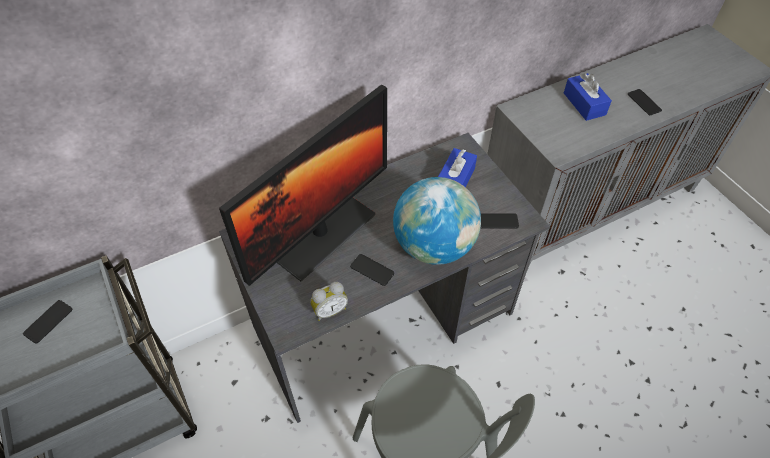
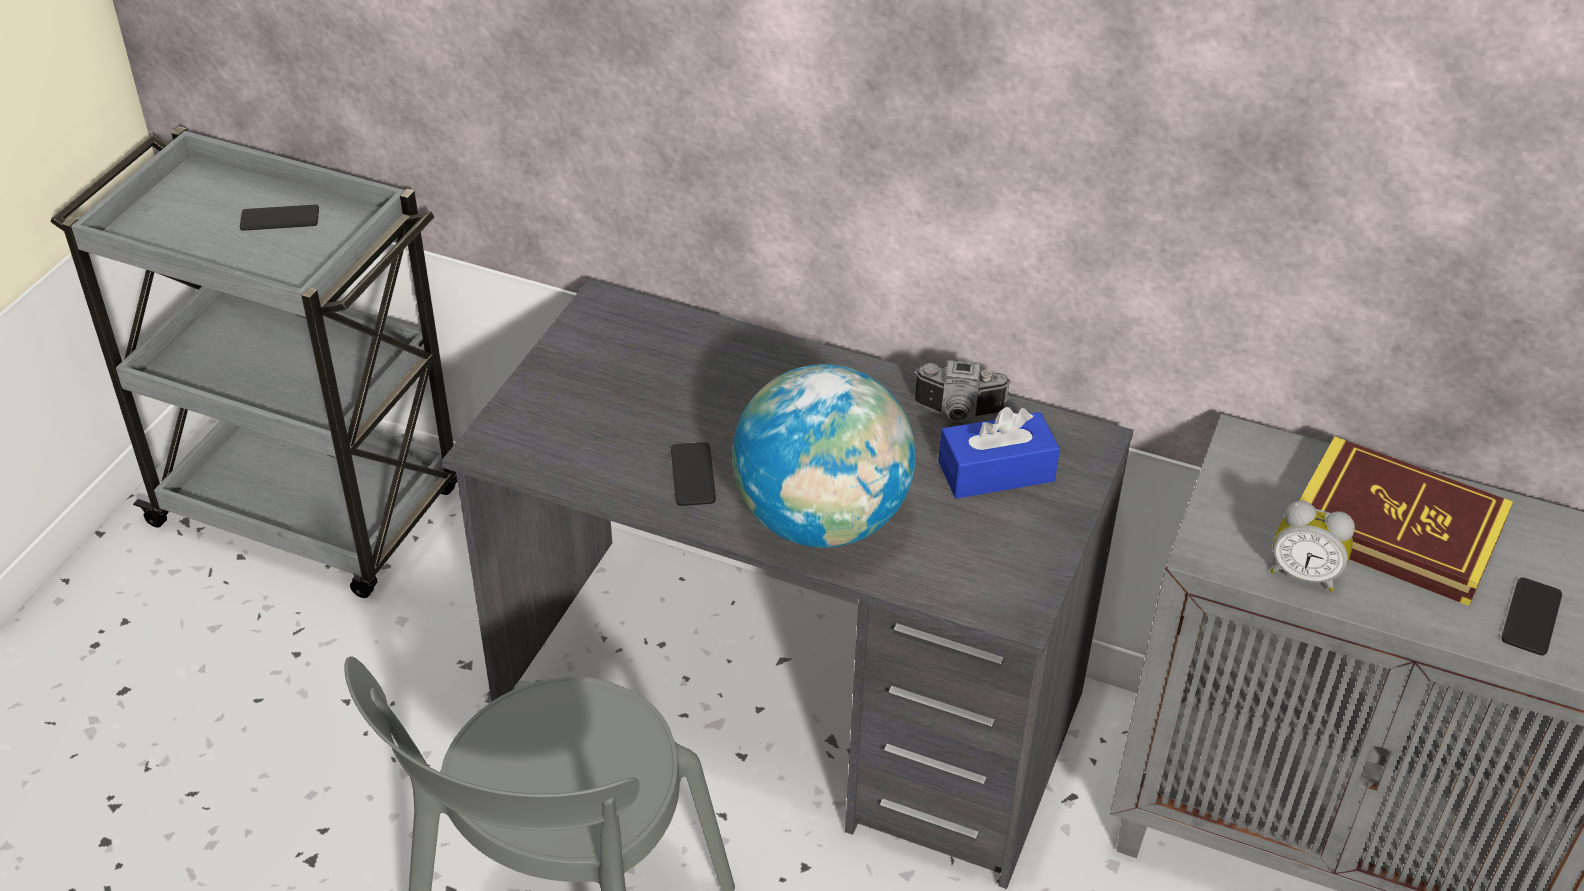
camera: 50 degrees right, 10 degrees down
monitor [219,84,387,286] -> none
alarm clock [310,282,348,321] -> alarm clock moved to [1270,501,1355,591]
phone [481,213,519,229] -> none
blue tissue box [564,73,612,121] -> book [1299,436,1513,606]
none -> camera [914,360,1011,423]

